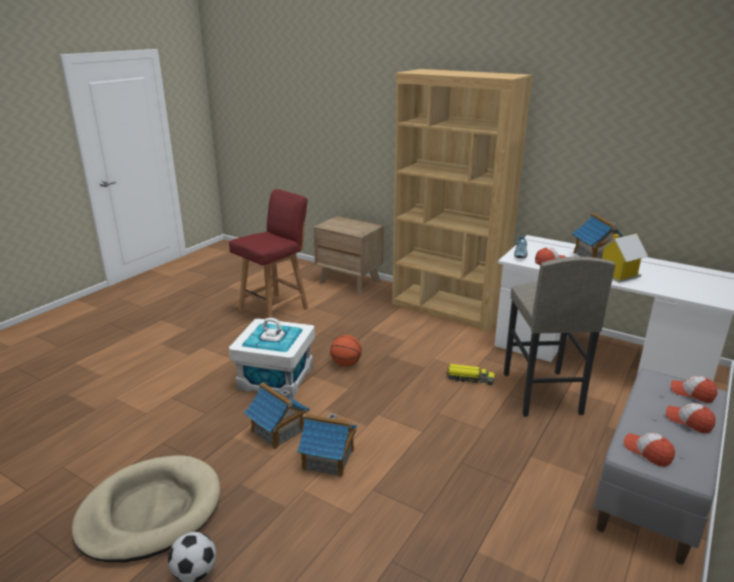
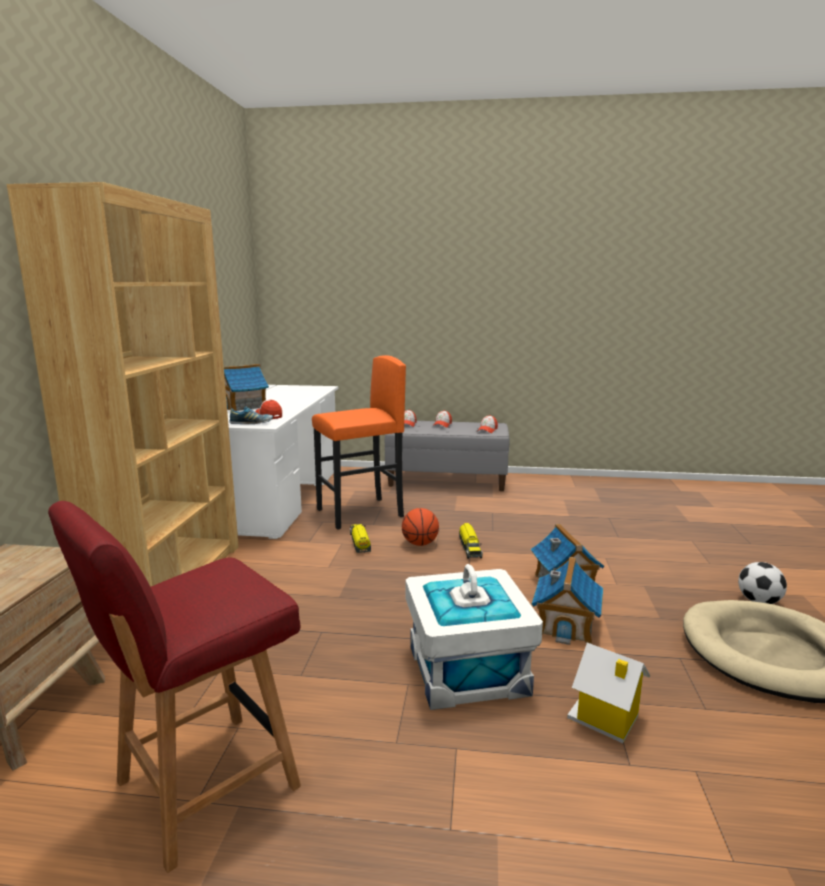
camera: 115 degrees left, 10 degrees down
red chair [229,189,308,318] -> red chair turned 60 degrees counterclockwise [48,501,301,873]
basketball [330,335,362,367] -> basketball moved to [402,508,439,546]
grey stool [504,256,615,417] -> orange stool [312,355,406,530]
toy house [598,234,648,283] -> toy house moved to [567,643,650,743]
none -> toy truck [459,523,483,559]

